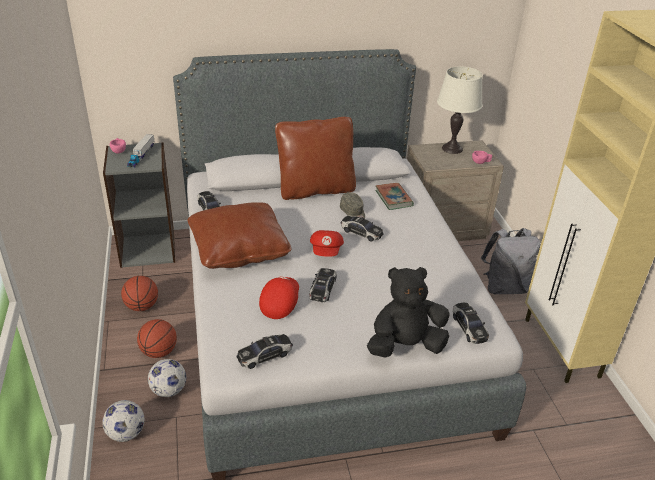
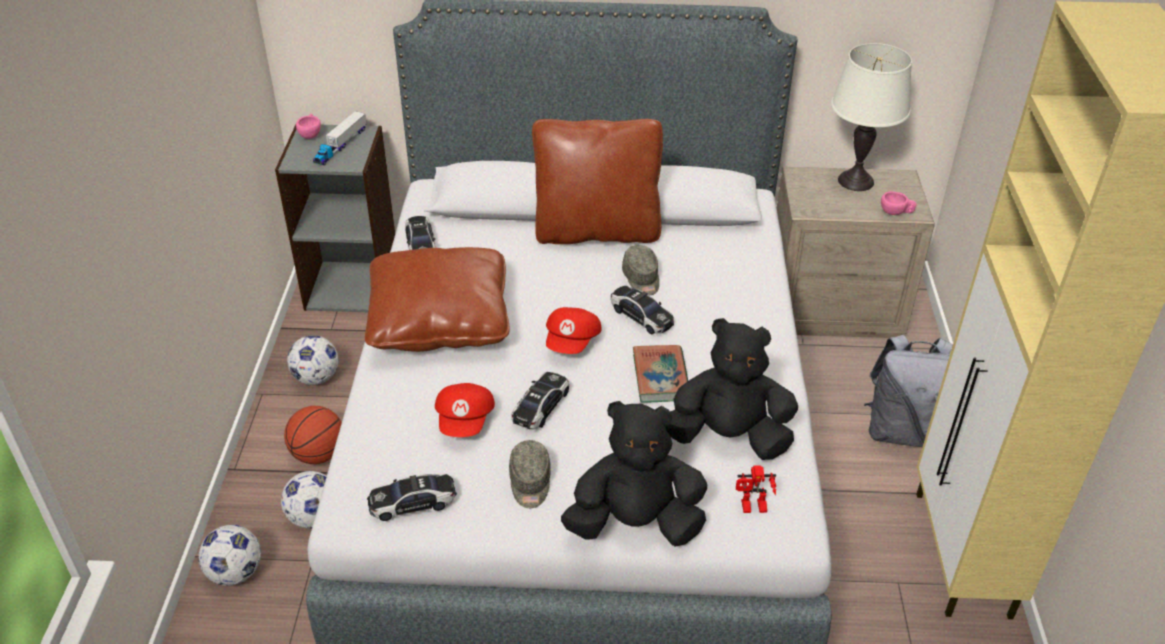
camera: 15 degrees right, 5 degrees up
basketball [121,276,158,311] -> football [287,335,338,385]
red cap [259,276,299,319] -> red cap turned 150 degrees clockwise [435,383,495,437]
book [375,183,414,210] -> book moved to [633,345,688,403]
toy car [453,303,489,344] -> toy robot [736,465,776,513]
none -> grey cap [509,440,551,508]
none -> black plush toy [666,318,798,460]

